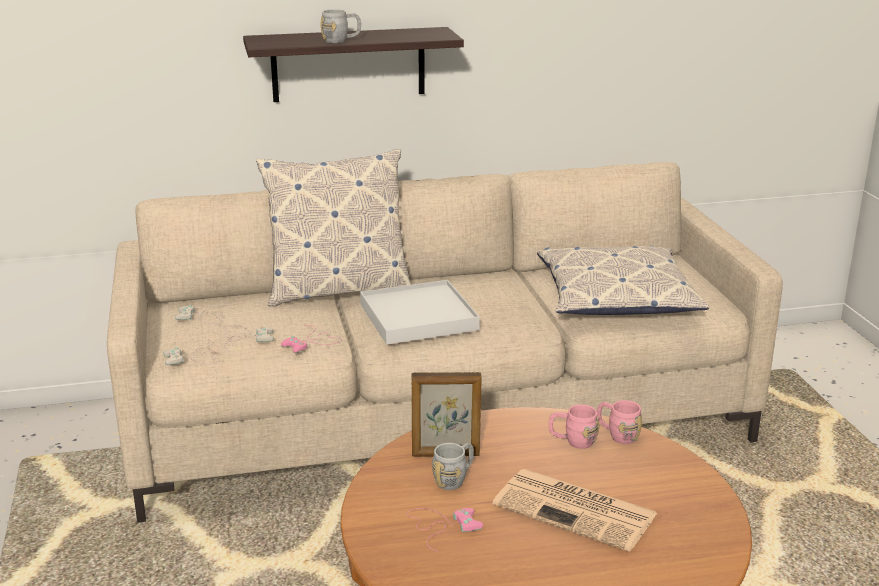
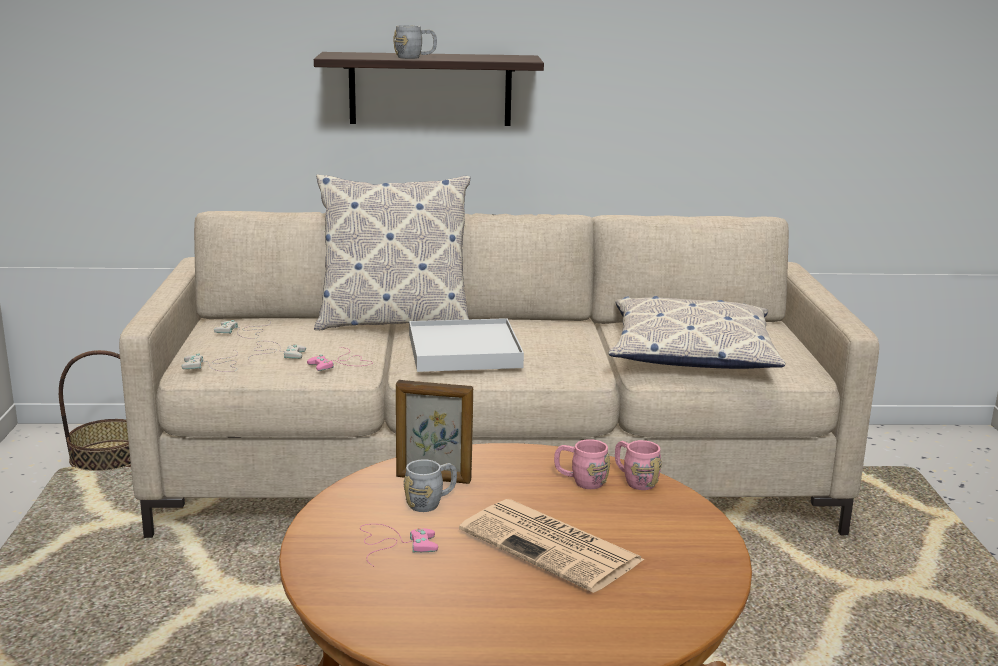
camera: 10 degrees right, 5 degrees down
none -> basket [59,350,131,471]

